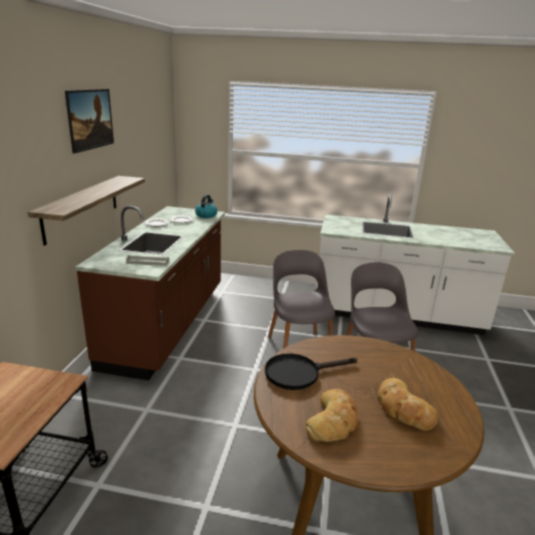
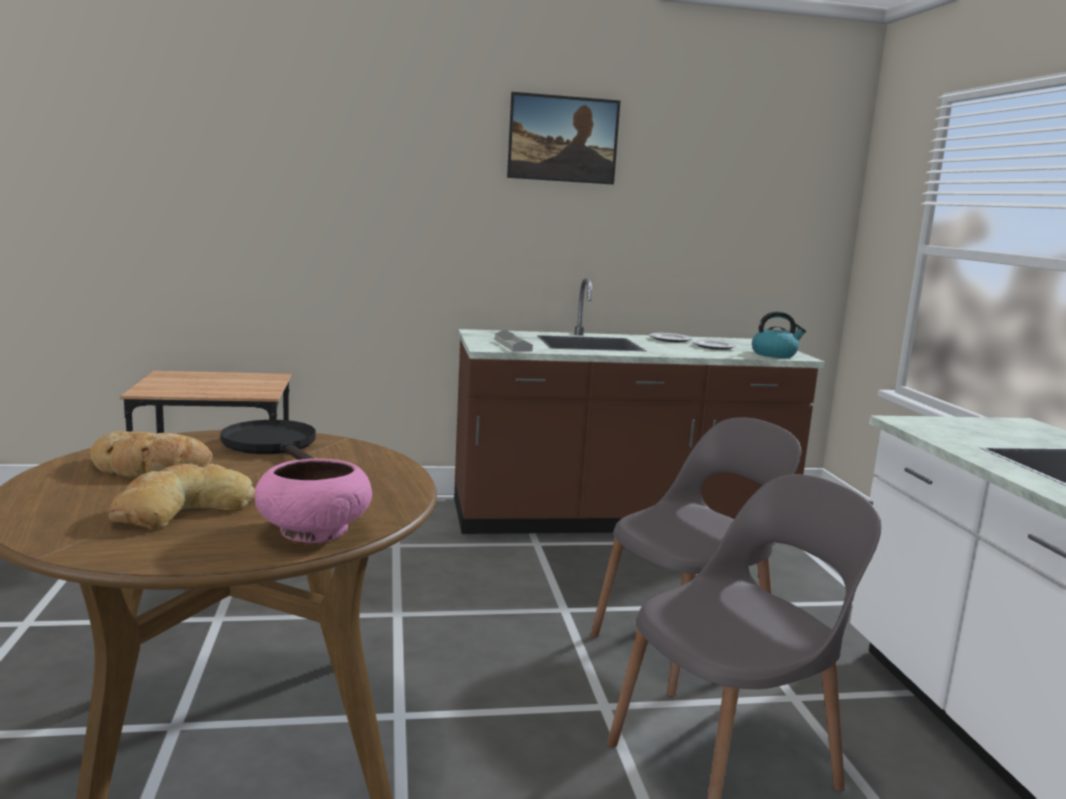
camera: 70 degrees right, 10 degrees down
shelf [28,176,145,246] -> none
none -> pink bowl [255,458,372,543]

